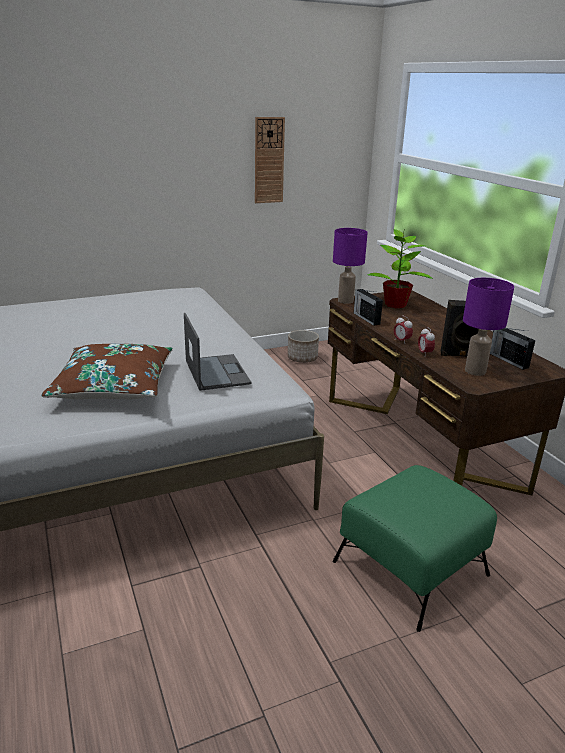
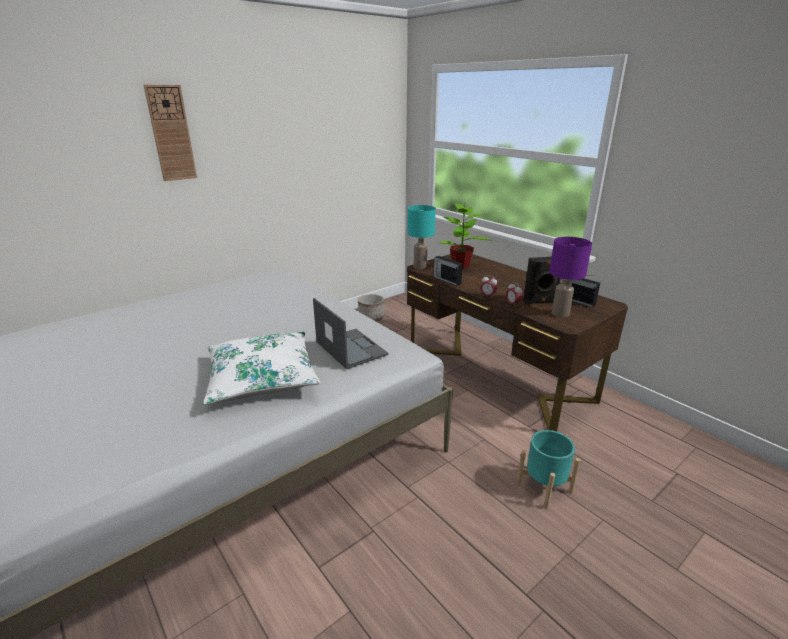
camera: 15 degrees left, 0 degrees up
brown pillow [41,344,173,399] -> white pillow [203,332,320,405]
wall clock [255,117,285,203] -> wall clock moved to [144,85,197,181]
purple table lamp [333,228,368,304] -> turquoise table lamp [407,205,436,269]
green ottoman [333,465,497,632] -> turquoise planter [516,430,580,510]

